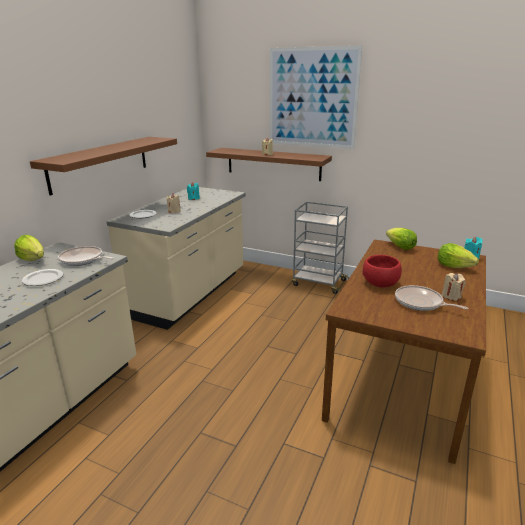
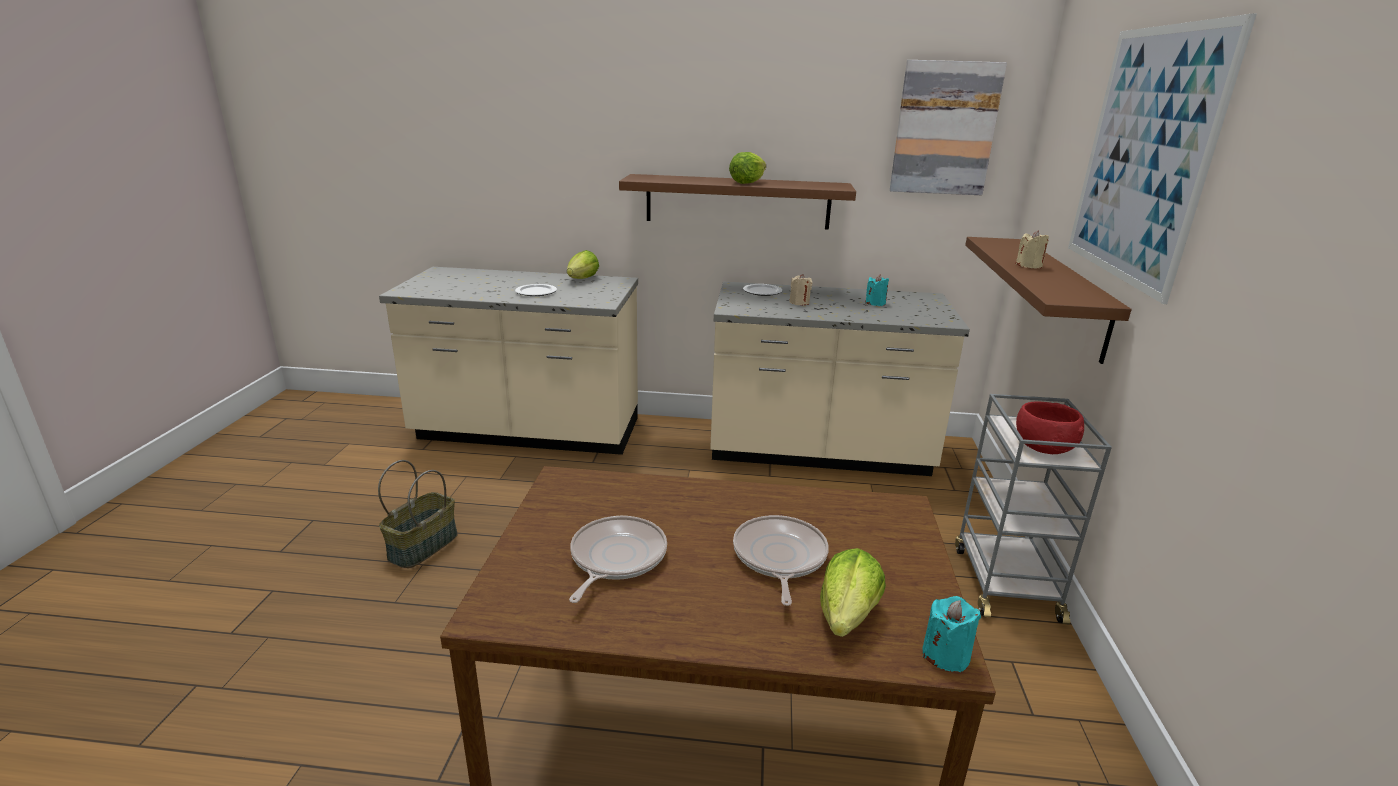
camera: 70 degrees right, 0 degrees up
frying pan [58,246,114,266] -> frying pan moved to [733,515,829,606]
red bowl [362,255,402,287] -> red bowl moved to [1016,402,1084,454]
lettuce [386,228,417,250] -> lettuce moved to [729,152,766,184]
beige candle [442,273,465,301] -> none
none -> basket [378,460,458,568]
none -> picture [890,60,1007,195]

